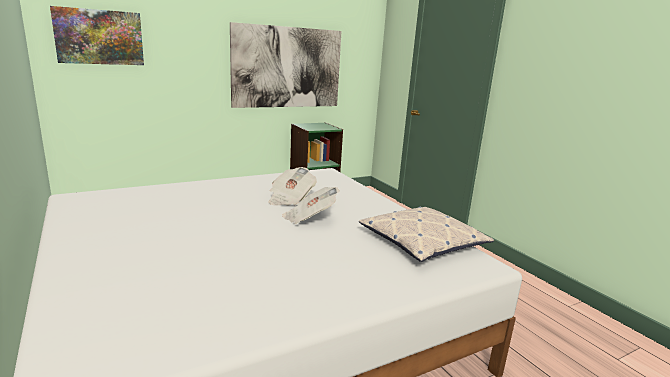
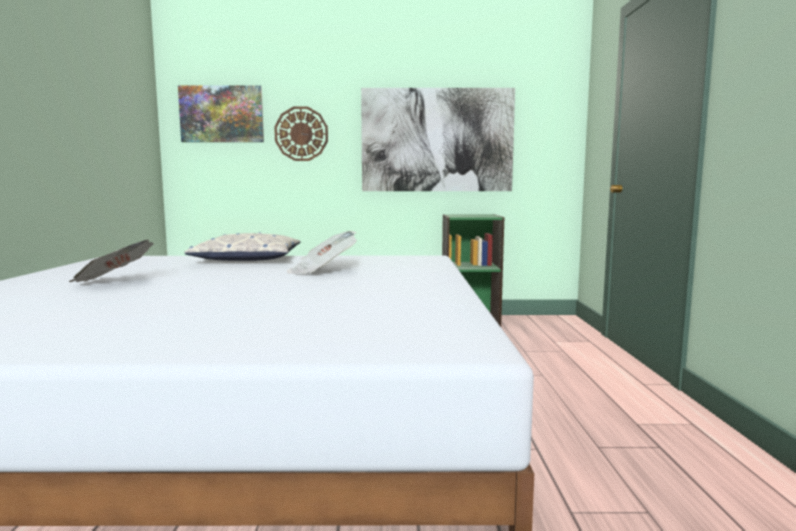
camera: 30 degrees right, 10 degrees down
newspaper [282,187,340,224] -> newspaper moved to [69,240,153,282]
pillow [359,207,494,262] -> pillow moved to [184,232,301,261]
none -> wall clock [274,106,328,161]

